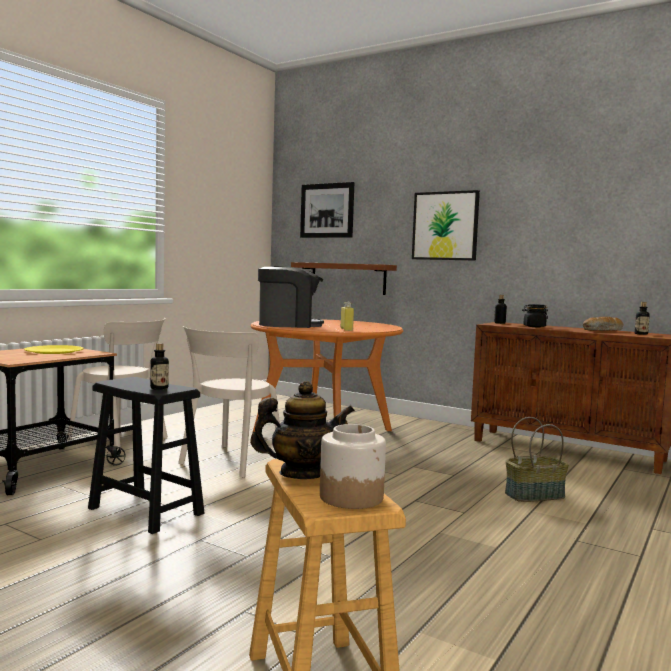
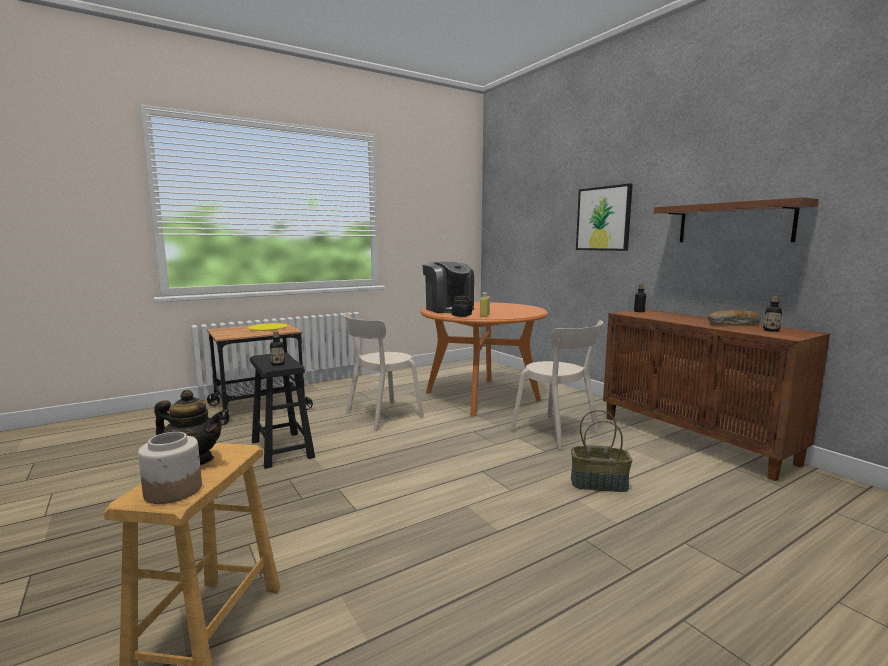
camera: 25 degrees right, 5 degrees up
beige chair [67,318,168,451] -> beige chair moved to [511,320,603,449]
coffee machine [258,266,324,328] -> coffee machine turned 45 degrees clockwise [423,262,474,313]
shelf [291,262,397,295] -> shelf moved to [654,197,819,242]
picture [300,182,355,238] -> none
black jar [522,304,548,327] -> black jar moved to [451,296,472,317]

